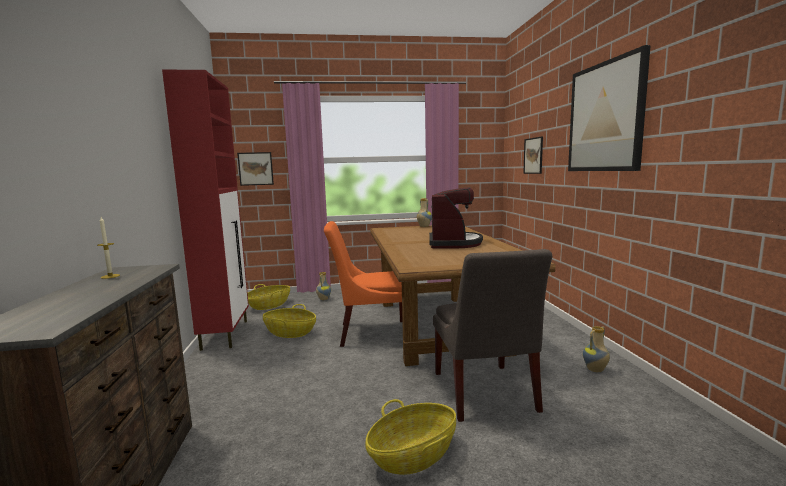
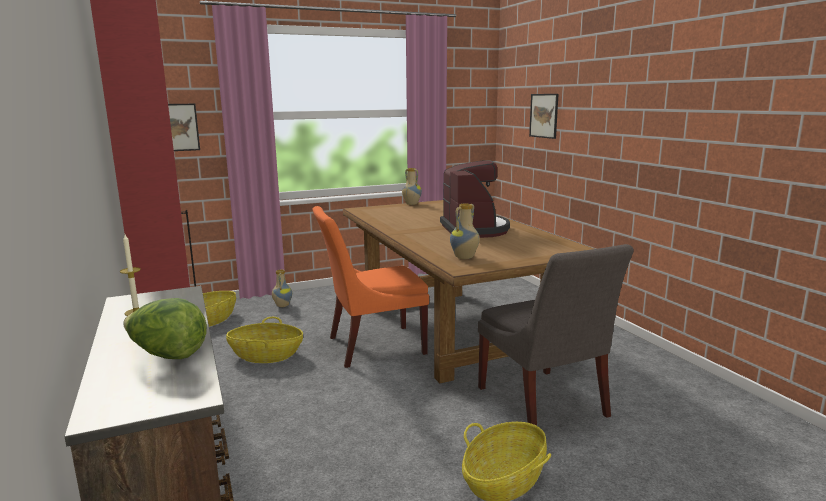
camera: 15 degrees left, 5 degrees up
picture [568,45,651,171] -> none
vase [583,326,610,372] -> vase moved to [450,204,480,259]
none -> lettuce [123,298,207,359]

